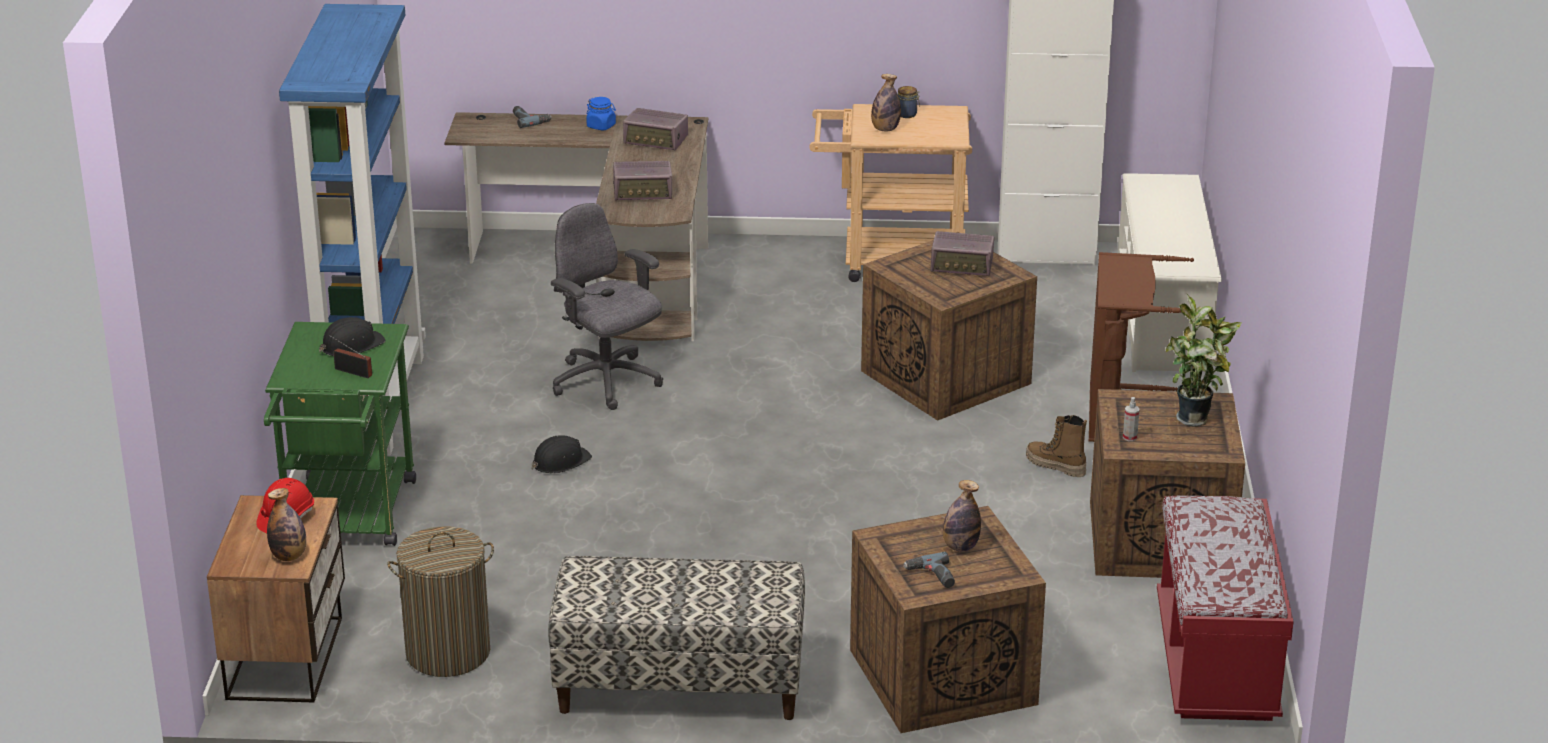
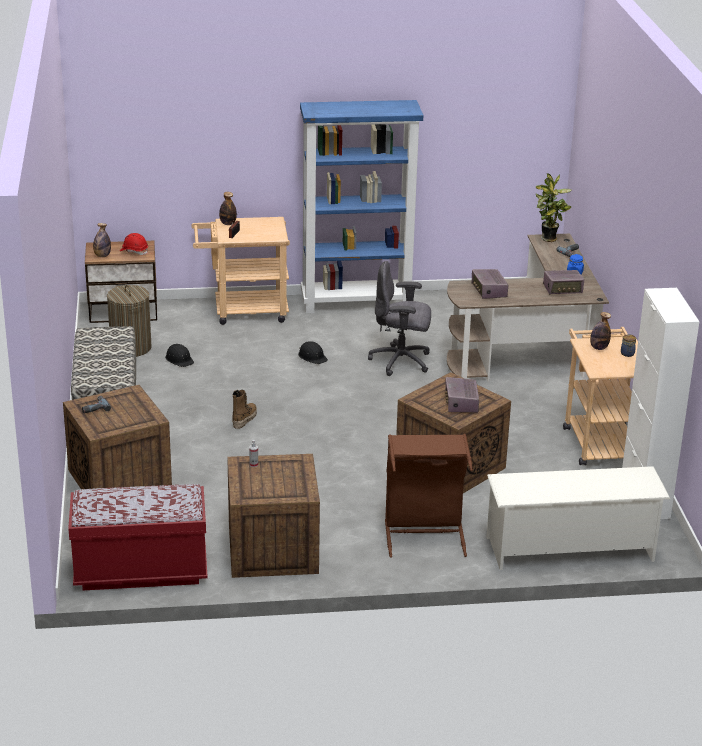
camera: 80 degrees right, 0 degrees up
green cart [264,322,416,546] -> beige cart [191,217,290,325]
black hard hat [319,317,386,356] -> black hard hat moved to [165,344,194,367]
grey office chair [551,203,663,410] -> grey office chair turned 120 degrees counterclockwise [368,261,431,376]
radio [623,108,688,150] -> radio turned 105 degrees counterclockwise [543,270,585,294]
bottle [943,480,981,552] -> bottle moved to [219,192,237,225]
boot [1026,415,1087,477] -> boot moved to [232,390,257,429]
potted plant [1166,294,1242,427] -> potted plant moved to [536,173,572,242]

